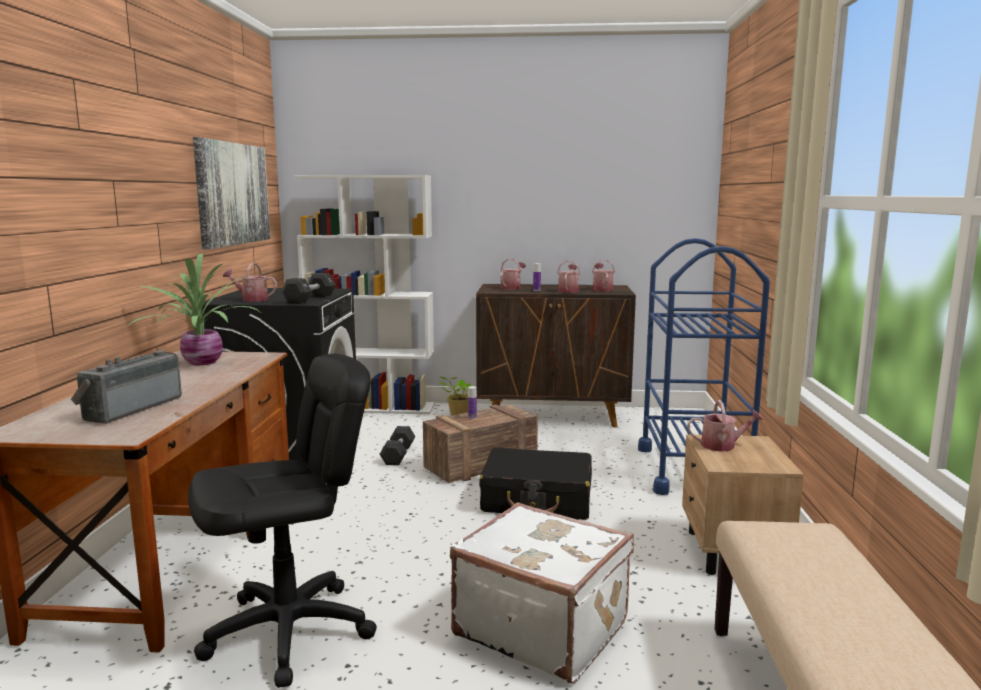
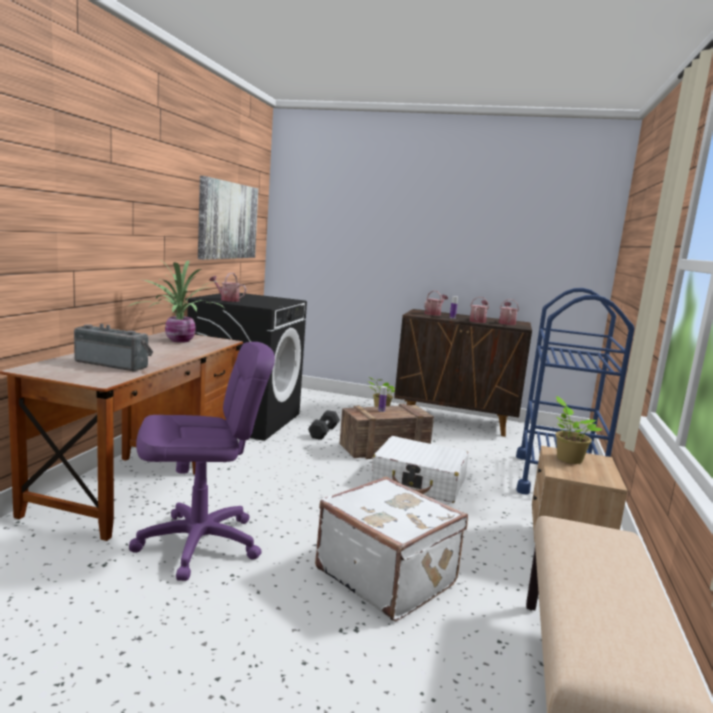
camera: 10 degrees right, 0 degrees up
radio [71,350,182,424] -> radio turned 75 degrees clockwise [74,324,153,372]
black office chair [188,353,377,688] -> purple office chair [129,342,275,581]
black dumbbell [282,273,336,304] -> none
white bookcase [294,175,435,414] -> none
black suitcase [479,447,592,520] -> white suitcase [371,436,469,503]
watering can [687,400,763,452] -> potted plant [555,396,603,464]

